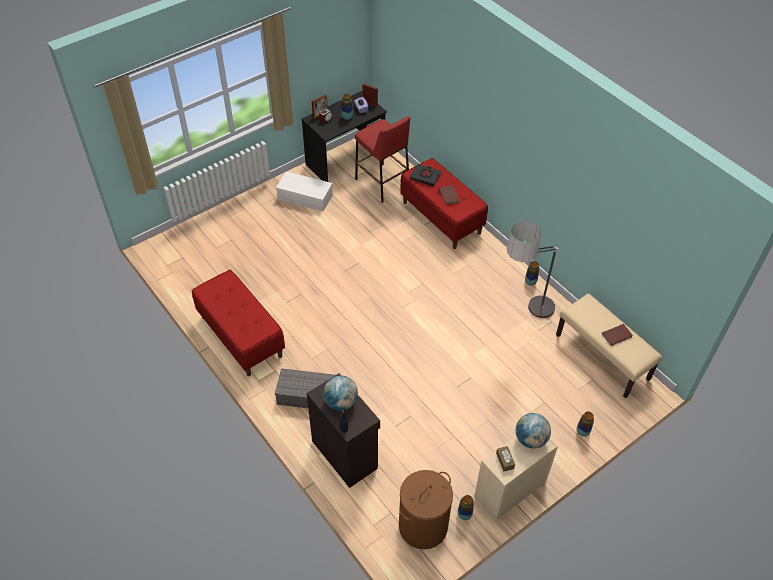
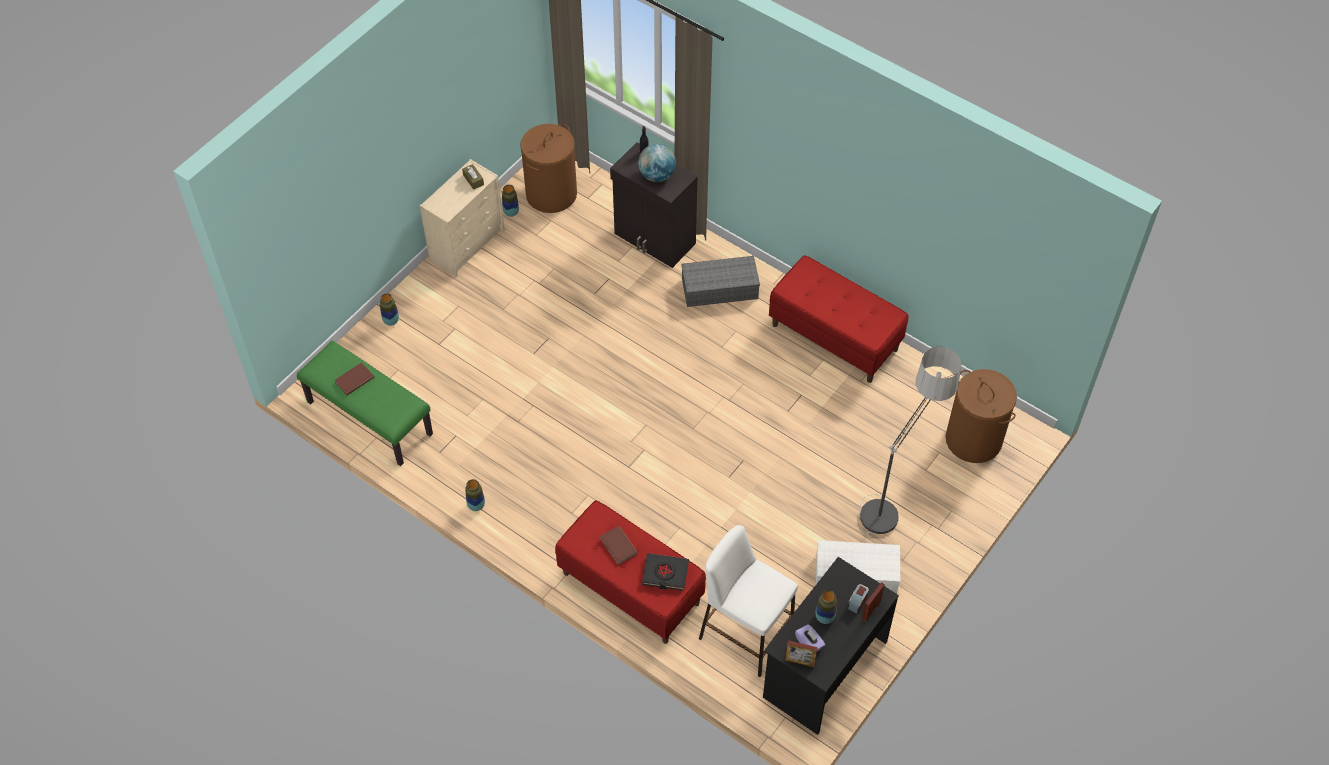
camera: 165 degrees right, 5 degrees up
red stool [355,116,410,203] -> white stool [699,525,798,677]
floor lamp [507,221,559,324] -> floor lamp moved to [860,347,961,535]
globe [516,413,551,448] -> none
beige bench [556,294,662,398] -> green bench [297,341,433,466]
none -> brown laundry basket [946,369,1017,463]

